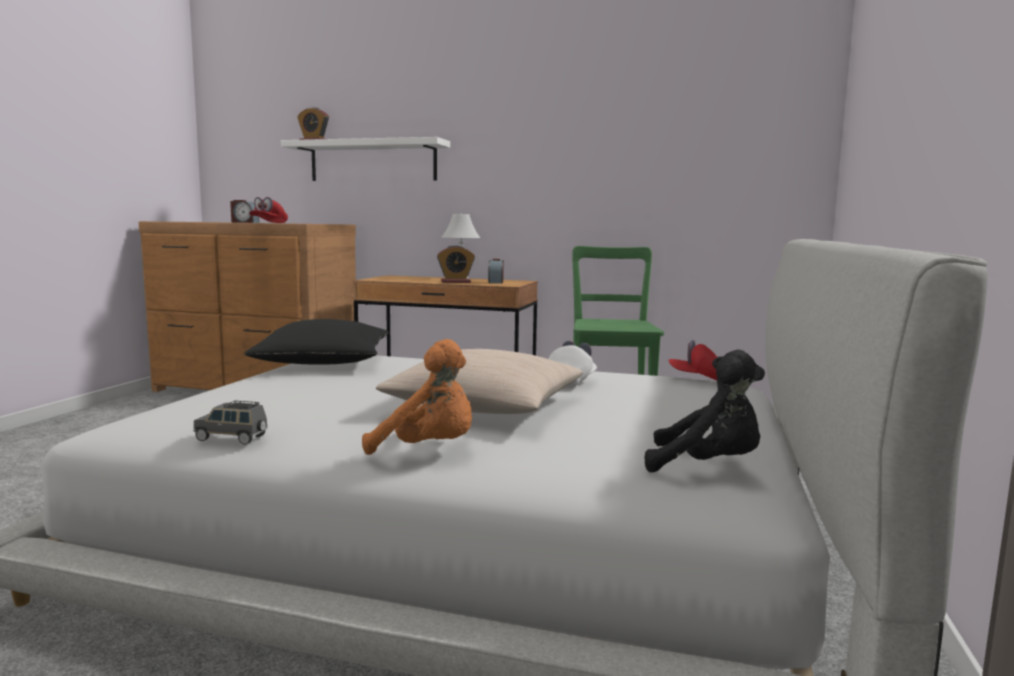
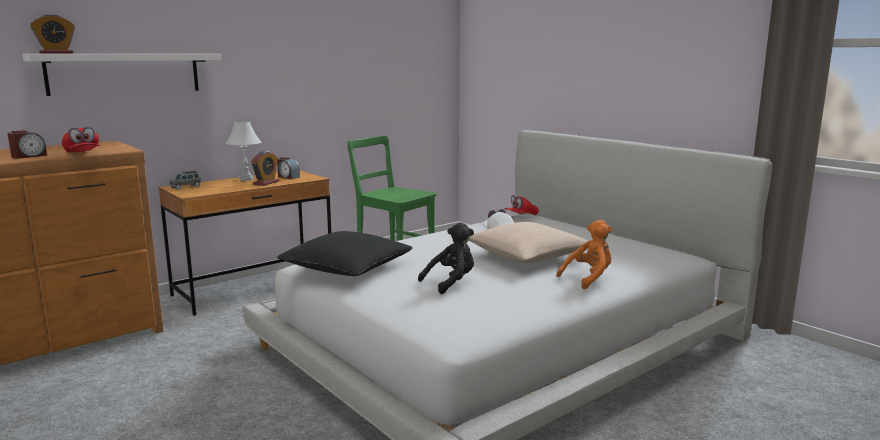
camera: 55 degrees left, 5 degrees up
grey toy car [193,400,268,445] -> grey toy car moved to [170,171,201,190]
black plush toy [645,350,765,472] -> black plush toy moved to [418,223,474,294]

